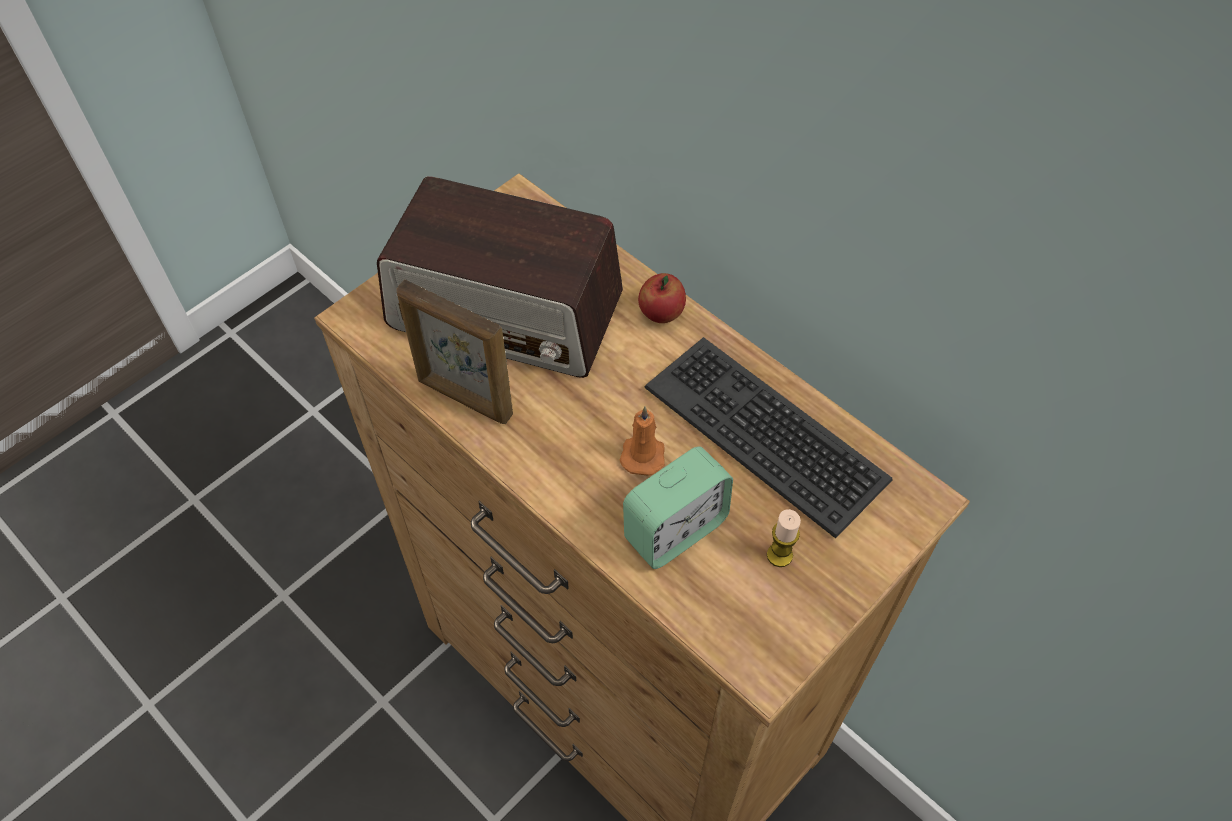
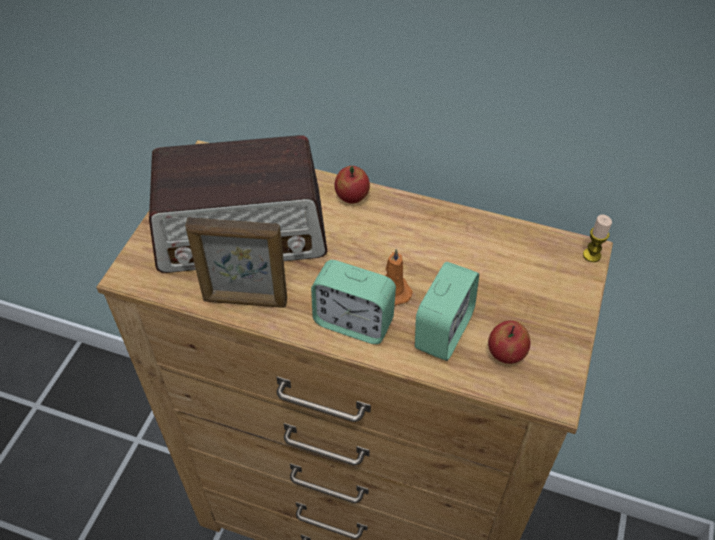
camera: 25 degrees left, 5 degrees down
keyboard [644,337,892,538] -> none
candle [767,509,801,567] -> candle moved to [583,215,612,262]
none -> alarm clock [311,260,396,344]
none -> apple [488,321,530,364]

